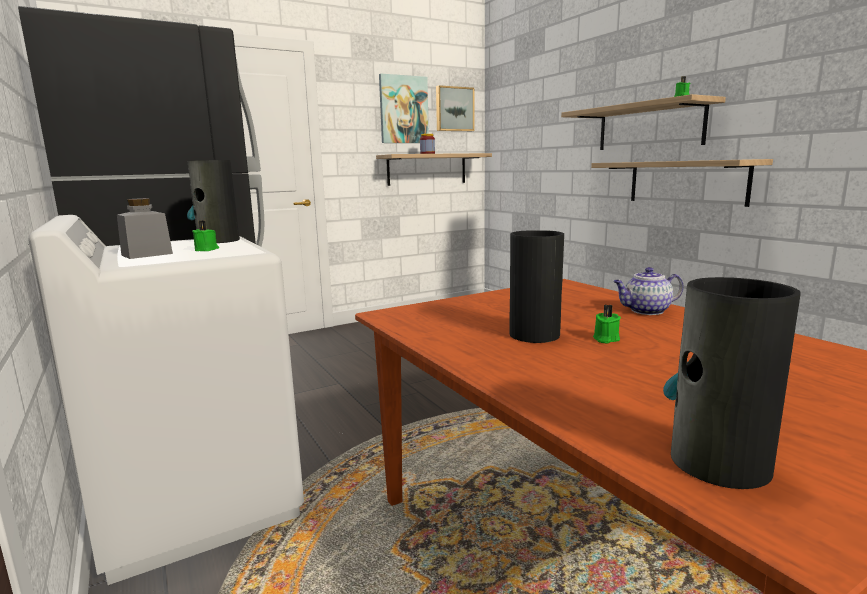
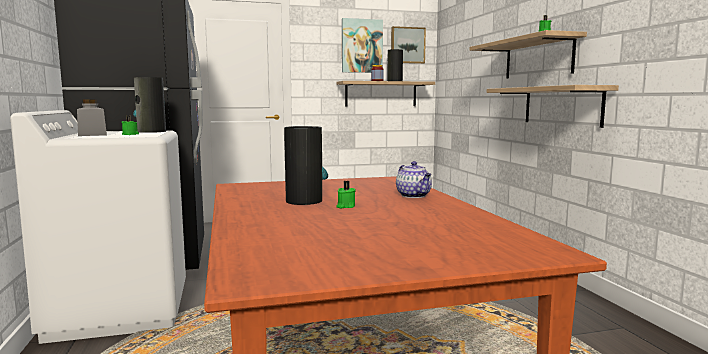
camera: 15 degrees right, 5 degrees down
teapot [613,267,684,315] -> teapot turned 120 degrees counterclockwise [396,161,432,198]
vase [663,277,801,489] -> vase moved to [387,49,403,81]

